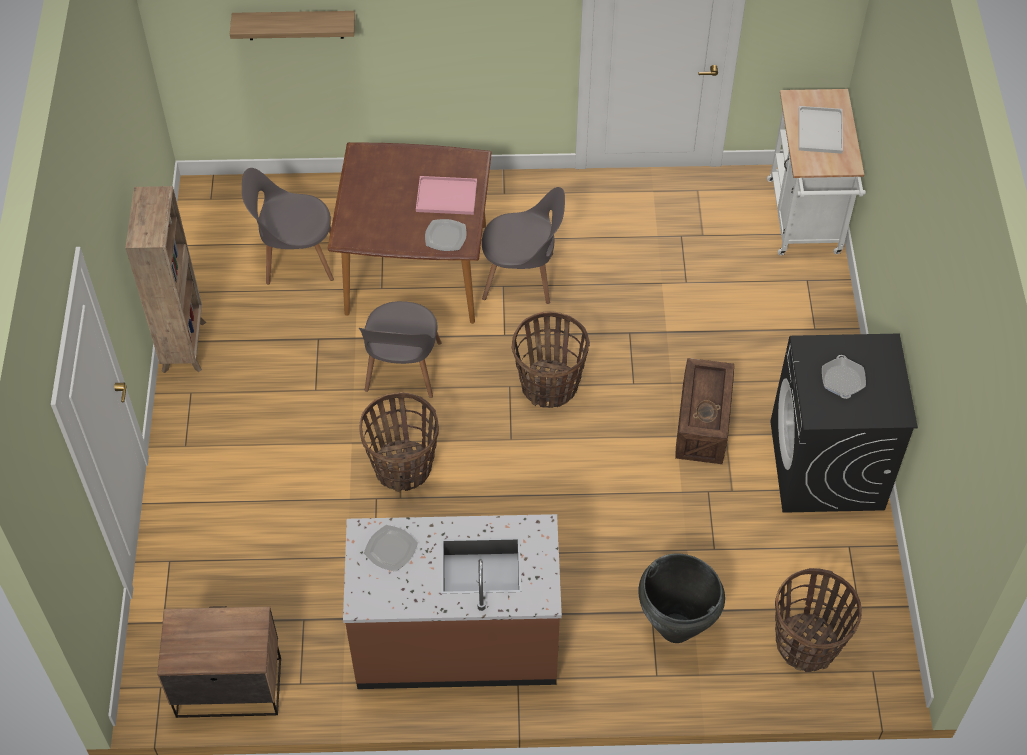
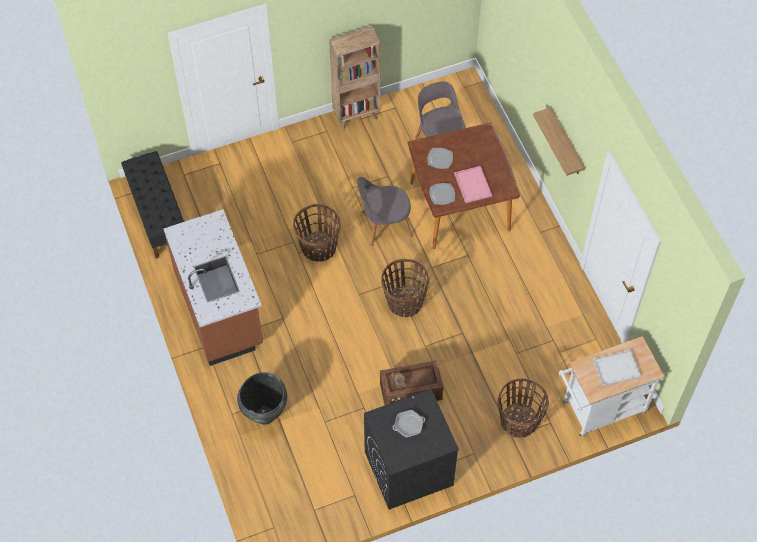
camera: 70 degrees right, 5 degrees up
nightstand [157,606,281,718] -> black bench [121,151,184,259]
shelf [230,11,355,40] -> shelf moved to [533,107,585,176]
plate [364,525,418,572] -> plate moved to [427,148,453,169]
grey chair [482,187,565,304] -> none
basket [775,568,862,672] -> basket moved to [497,378,549,438]

